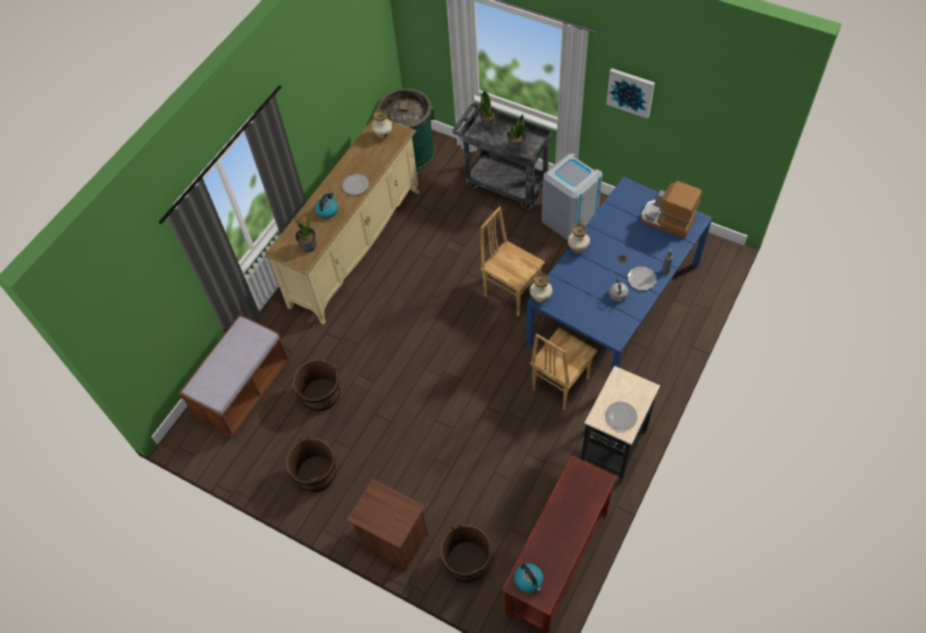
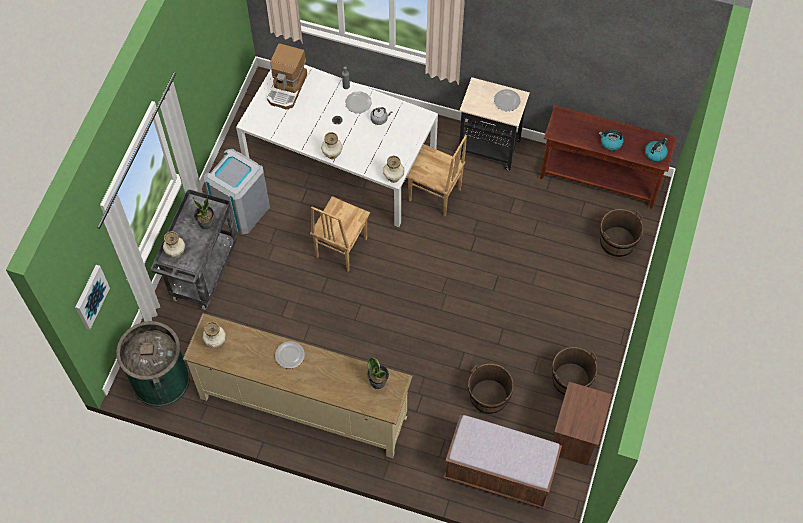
camera: 105 degrees left, 5 degrees up
kettle [315,192,338,219] -> kettle moved to [599,130,623,151]
brown nightstand [347,479,428,570] -> brown nightstand moved to [554,382,612,466]
potted plant [479,91,498,130] -> vase [163,231,185,258]
blue dining table [526,177,712,371] -> white dining table [236,65,438,227]
picture [606,68,655,119] -> picture moved to [75,265,110,330]

